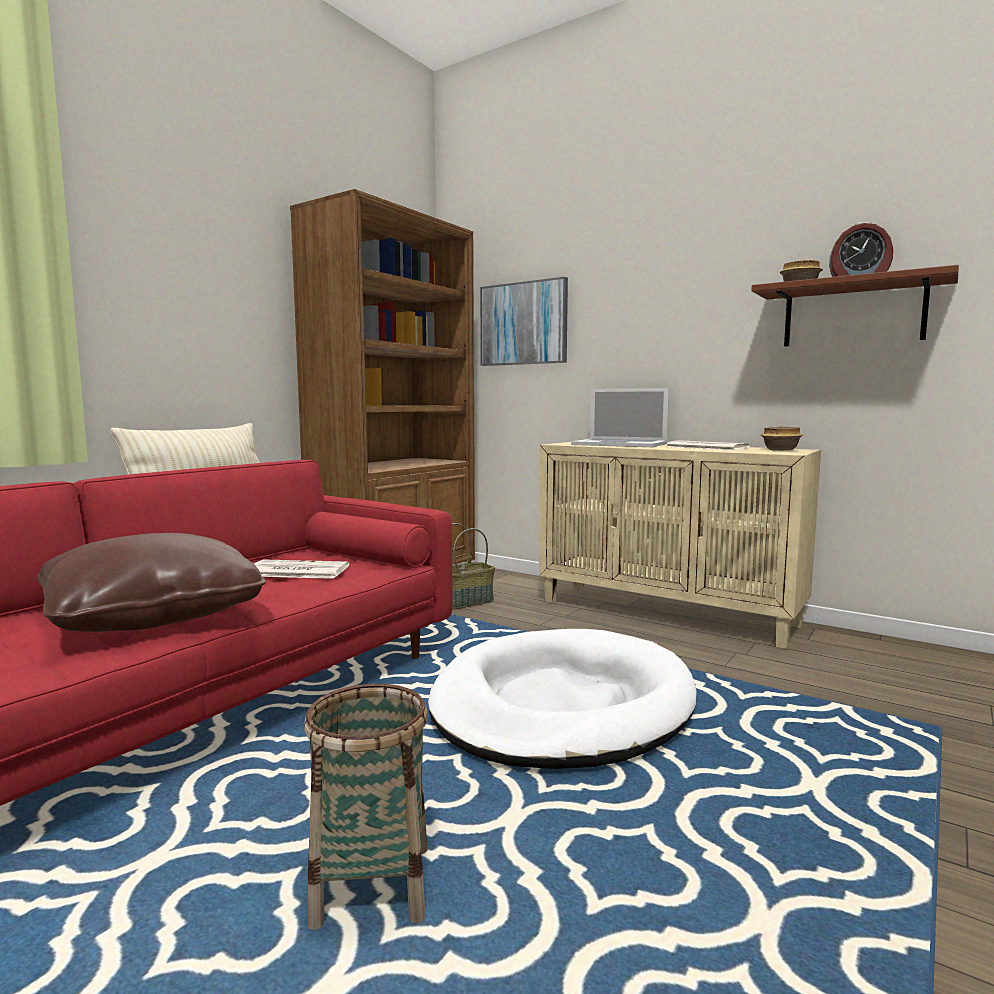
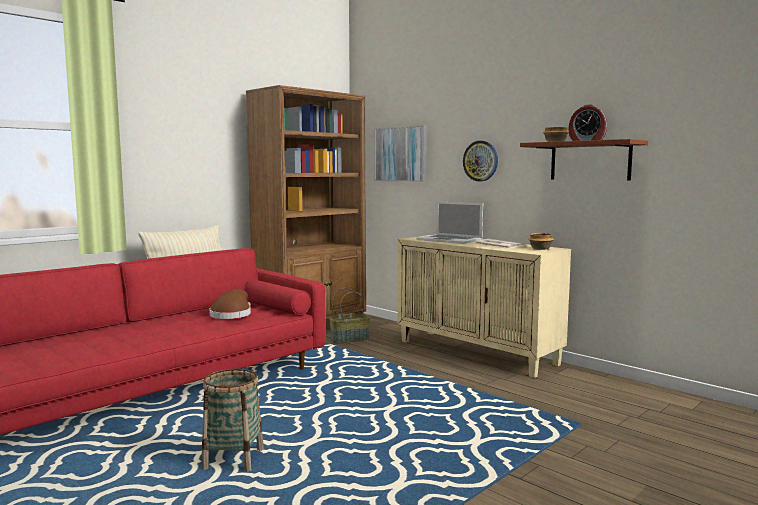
camera: 10 degrees right, 0 degrees up
brown pillow [37,533,266,632] -> none
newspaper [254,559,349,579] -> brown hat [209,289,251,319]
white dog bed [428,629,696,769] -> none
none -> wall clock [463,141,498,181]

